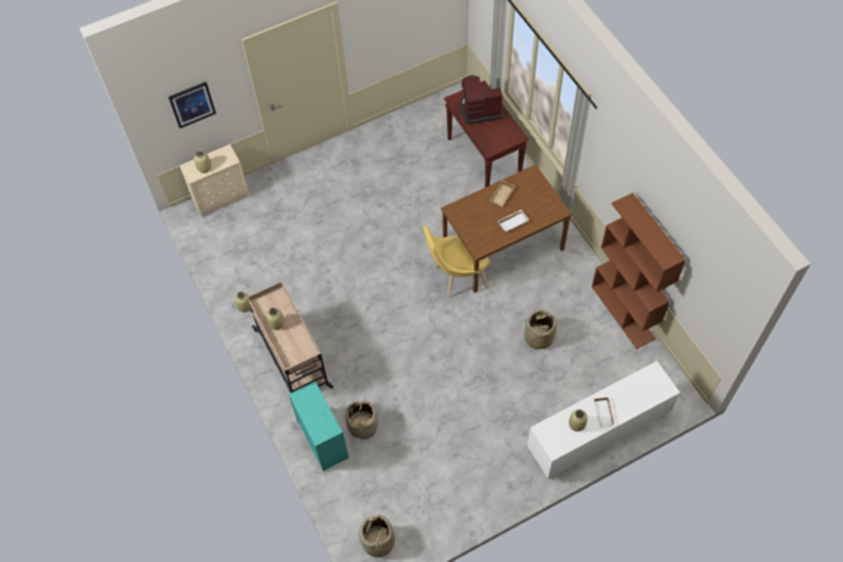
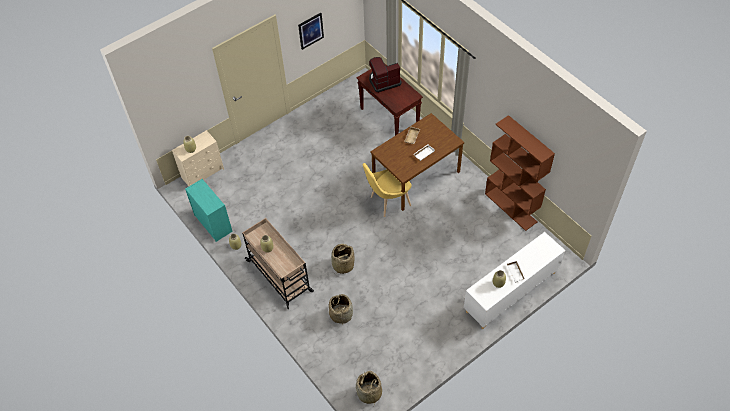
camera: 10 degrees left, 5 degrees down
picture [168,82,216,128] -> picture moved to [298,13,324,50]
turquoise dresser [289,381,349,471] -> turquoise dresser moved to [185,179,233,242]
basket [523,310,557,350] -> basket moved to [331,244,354,274]

